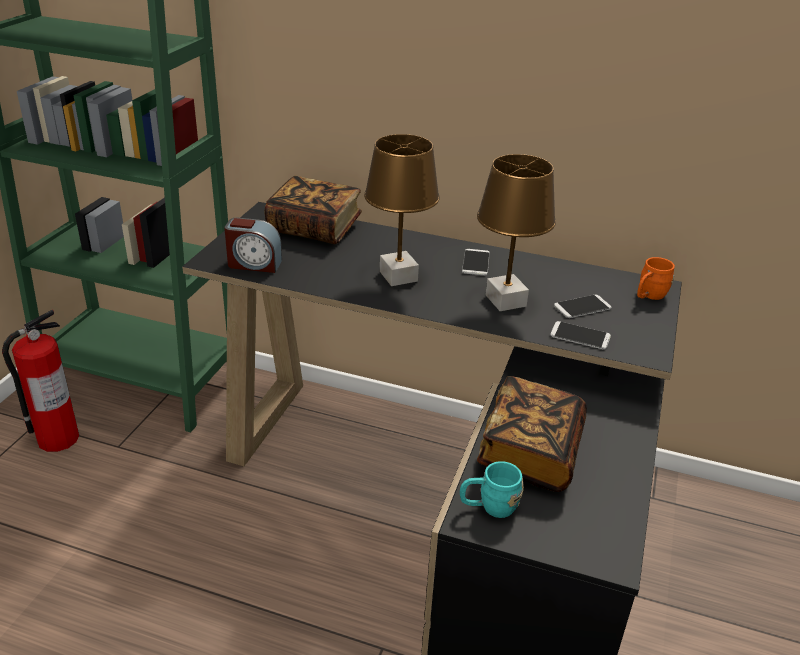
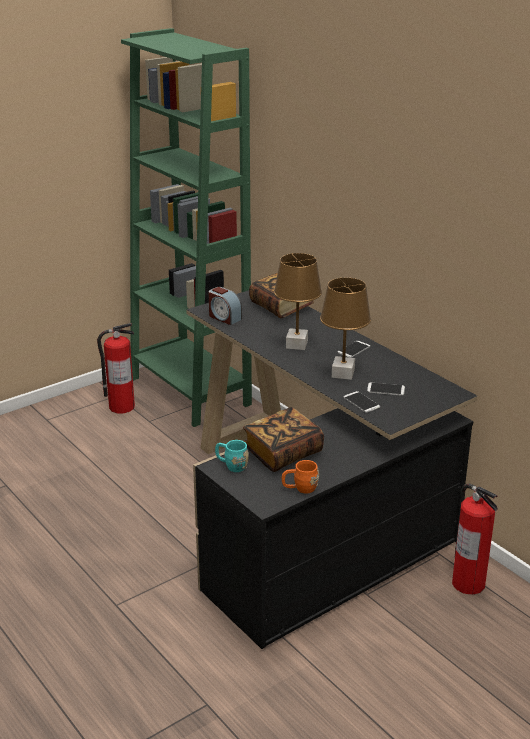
camera: 35 degrees right, 5 degrees down
orange mug [637,257,675,300] -> orange mug moved to [282,460,319,494]
none -> fire extinguisher [452,484,497,595]

